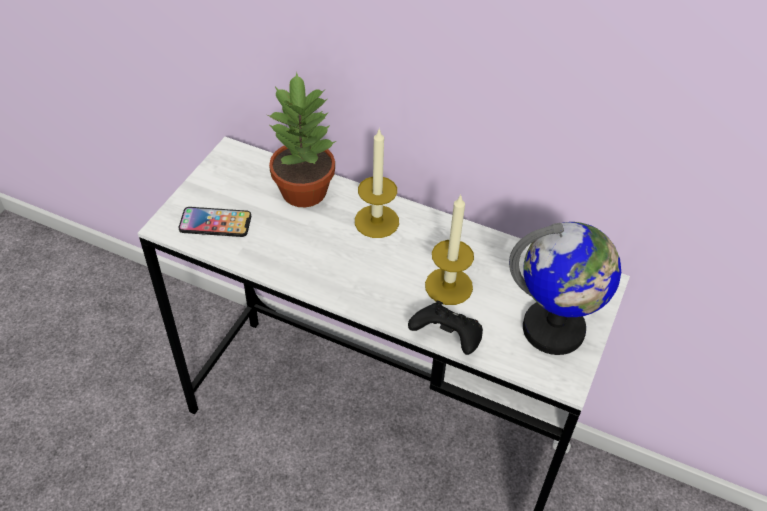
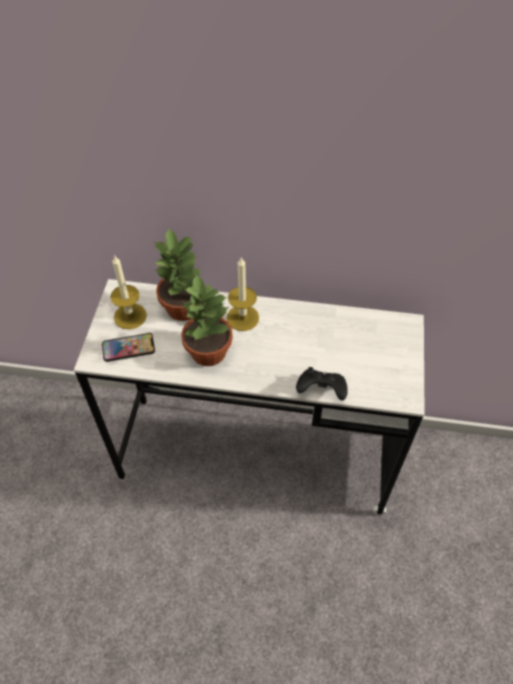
camera: 15 degrees left, 5 degrees up
candle [425,194,474,305] -> candle moved to [110,255,147,329]
globe [509,222,621,355] -> none
none -> potted plant [181,274,233,366]

